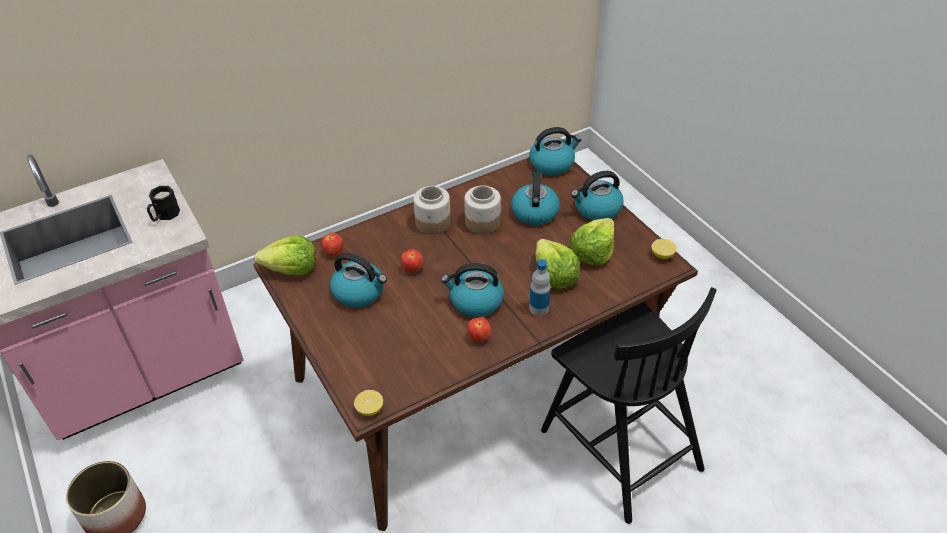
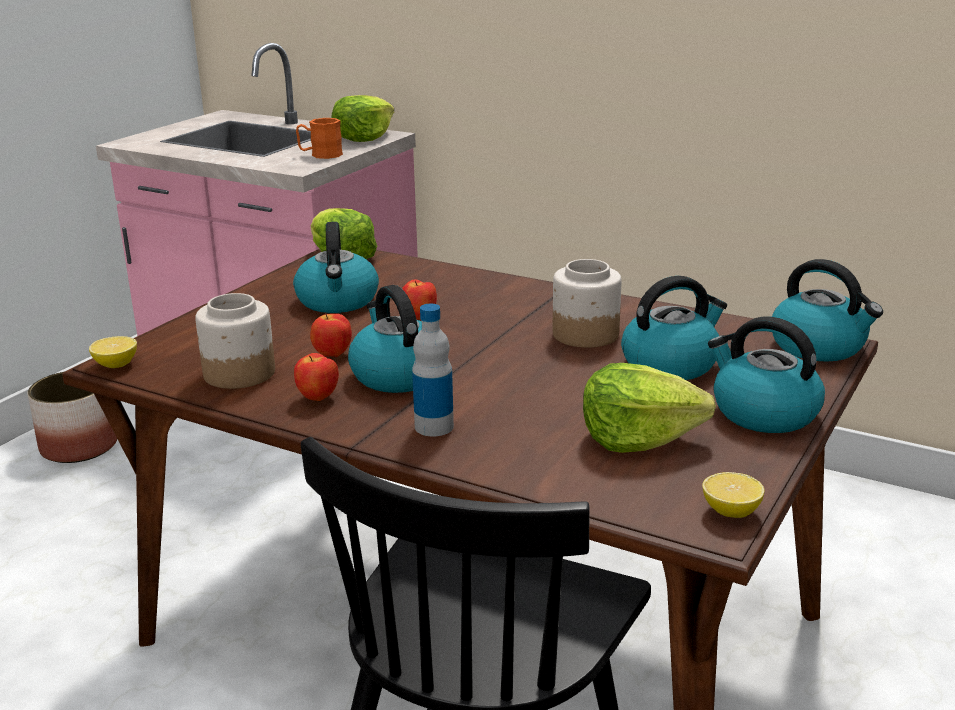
camera: 60 degrees right, 20 degrees down
black mug [147,186,180,221] -> orange mug [296,118,343,159]
apple [322,233,344,256] -> apple moved to [310,313,352,357]
jar [413,186,451,235] -> jar moved to [195,293,275,389]
lettuce [536,239,580,289] -> lettuce moved to [332,95,394,142]

